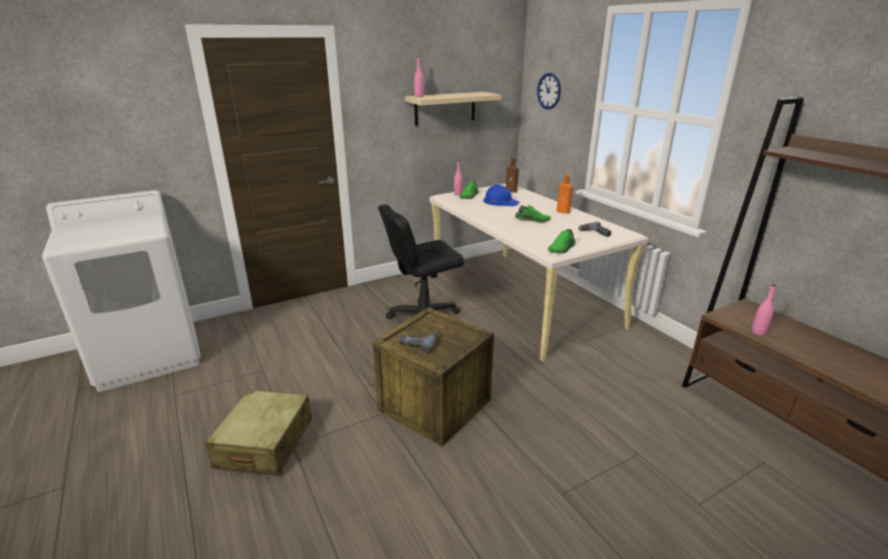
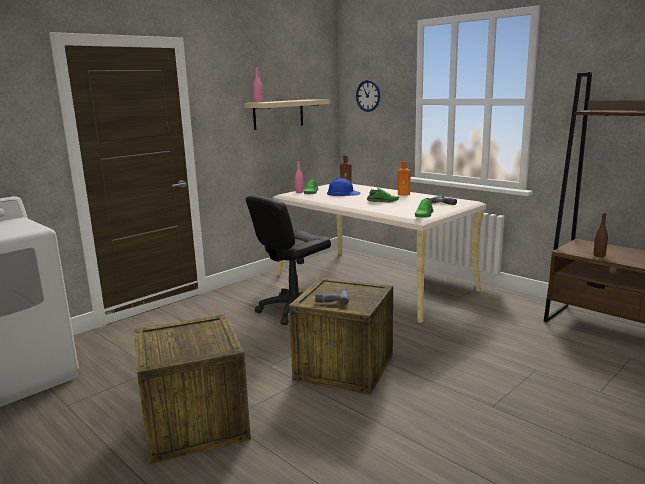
camera: 15 degrees left, 10 degrees down
beige suitcase [205,390,312,476] -> crate [134,314,251,464]
pink bottle [752,284,776,336] -> brown bottle [594,213,608,257]

